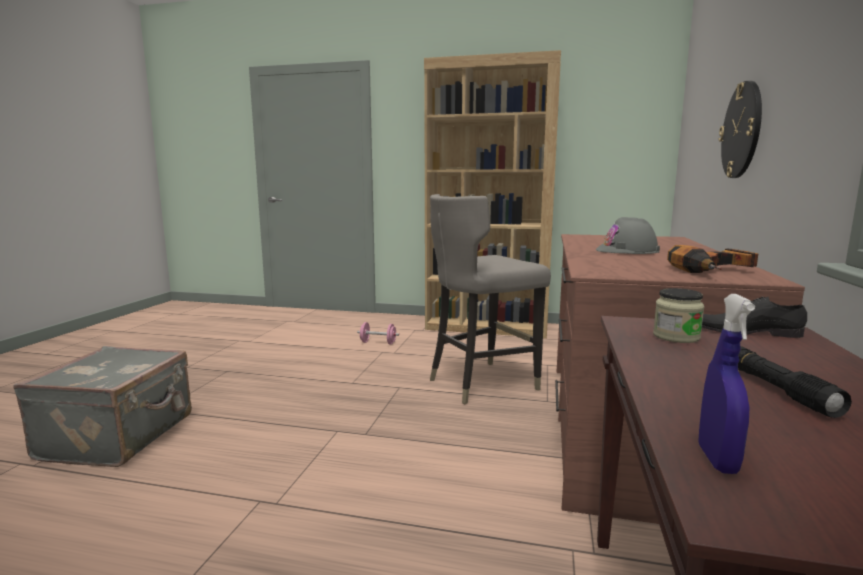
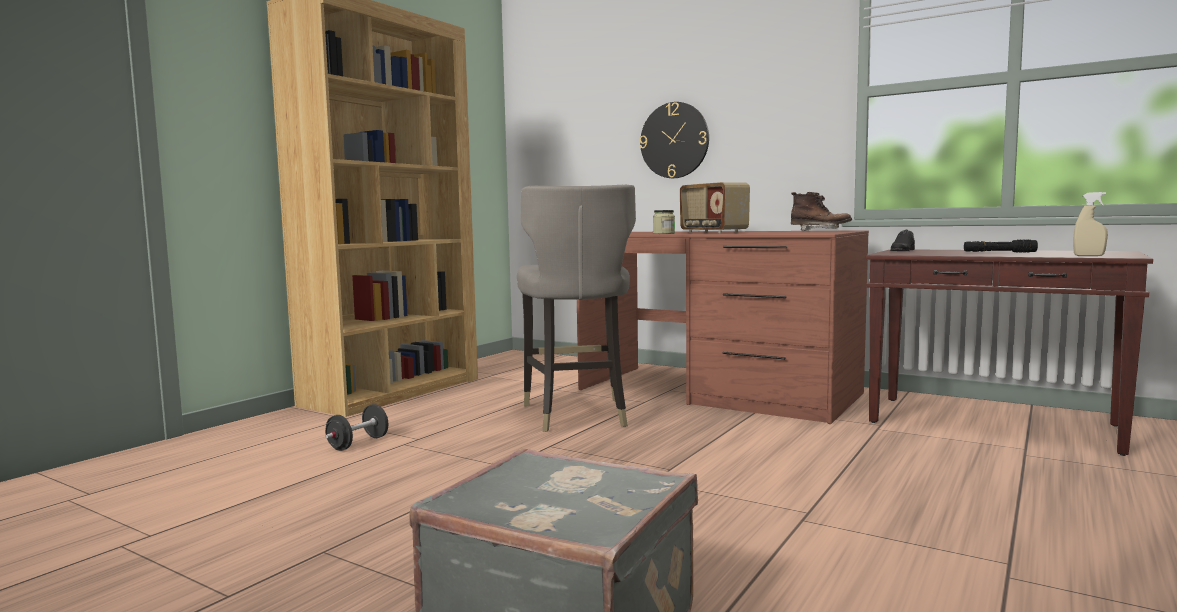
camera: 70 degrees left, 5 degrees down
pink dumbbell [357,322,399,344] -> black dumbbell [325,404,388,451]
grey hard hat [596,217,660,254] -> radio [680,182,750,233]
jar [653,288,704,343] -> jar moved to [653,210,675,234]
power drill [667,245,759,273] -> brown boot [791,192,852,231]
blue spray bottle [698,294,755,474] -> beige spray bottle [1073,192,1108,256]

